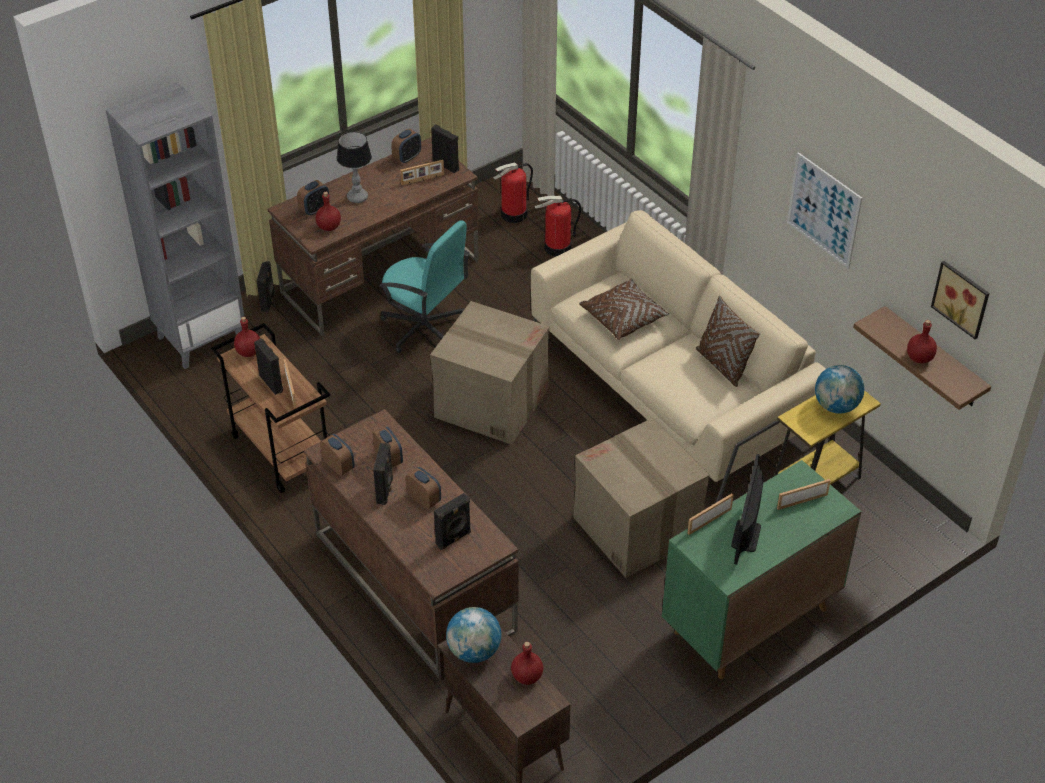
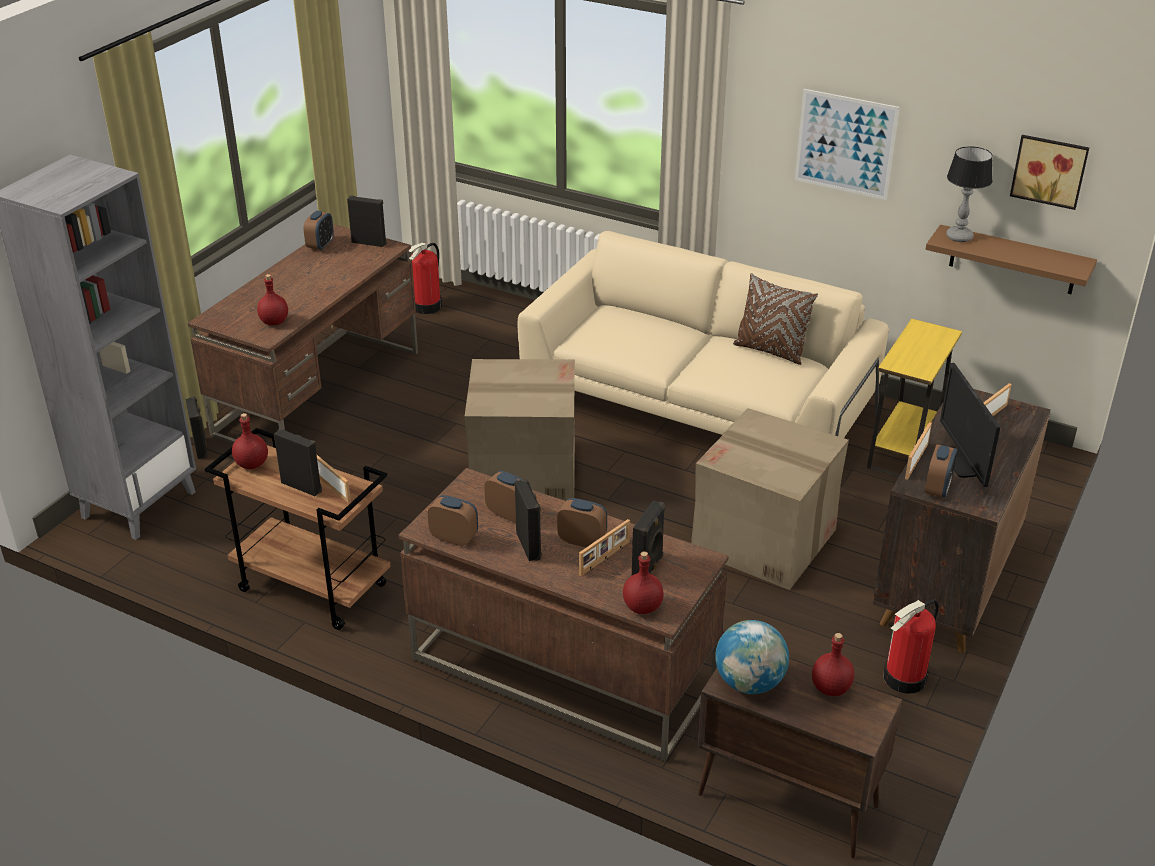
camera: 25 degrees left, 10 degrees down
alarm clock [297,180,330,216] -> alarm clock moved to [925,444,957,498]
table lamp [336,131,372,203] -> table lamp moved to [946,146,993,242]
turquoise office chair [379,220,470,353] -> none
picture frame [400,160,444,185] -> picture frame moved to [579,519,630,576]
fire extinguisher [534,196,581,256] -> fire extinguisher moved to [883,599,939,693]
brown pillow [579,279,669,340] -> none
green cabinet [662,460,862,679] -> brown cabinet [873,389,1051,653]
globe [815,365,864,414] -> none
red bottle [907,320,937,363] -> red bottle moved to [623,551,664,614]

